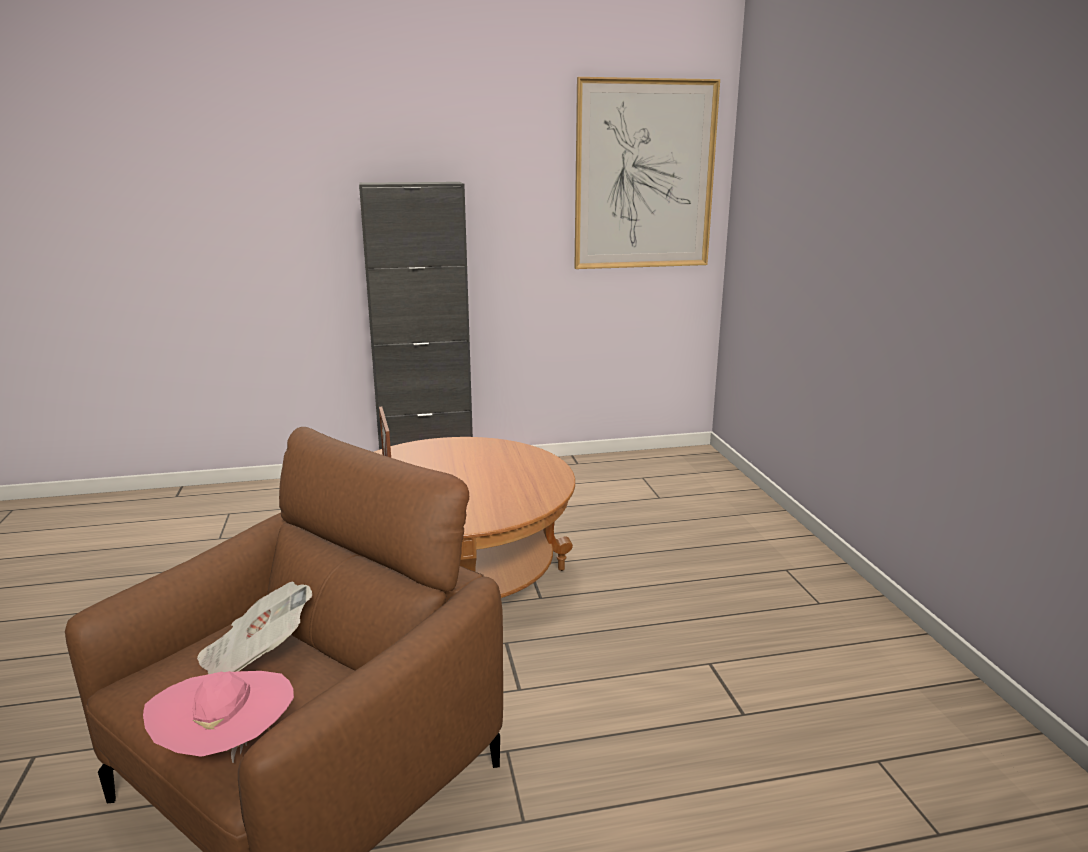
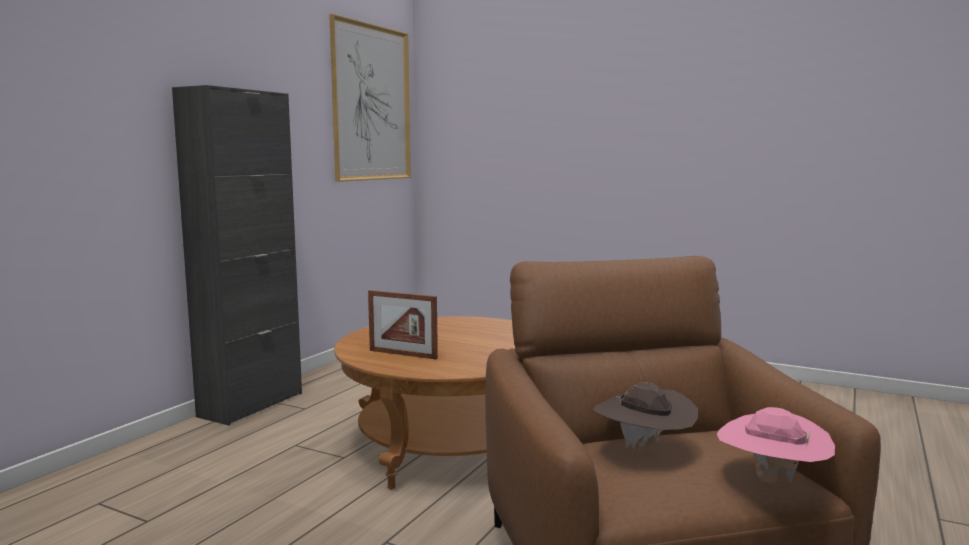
camera: 50 degrees left, 10 degrees down
newspaper [197,581,312,674] -> brown hat [593,383,698,450]

